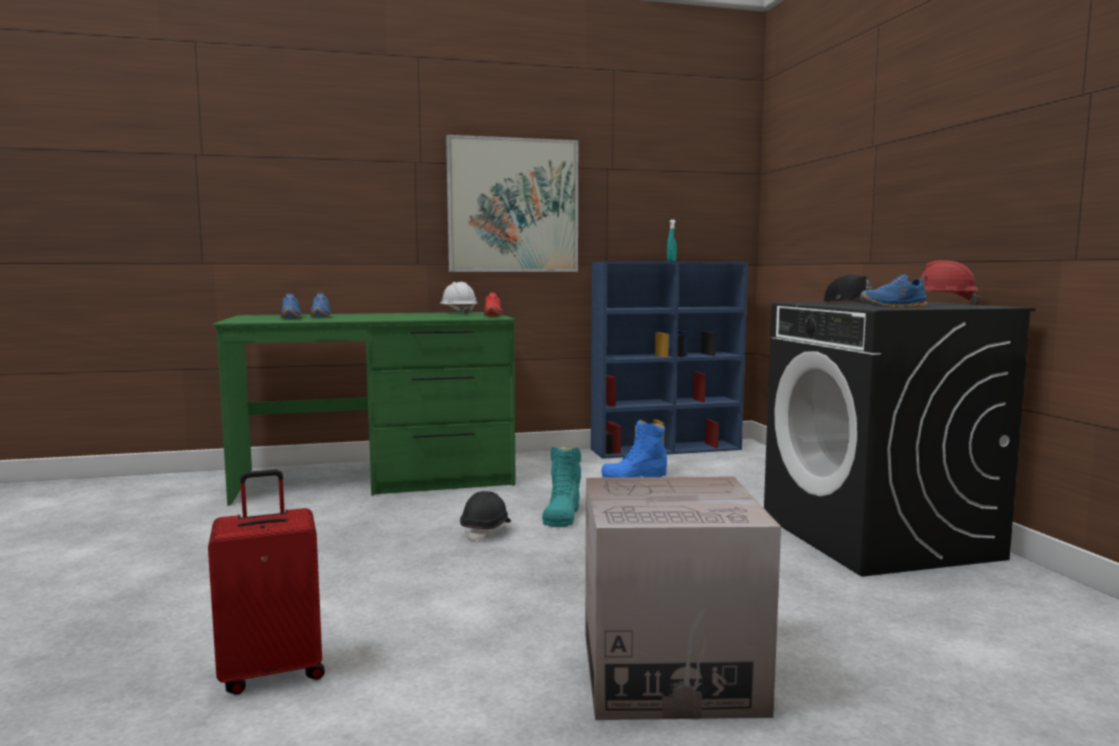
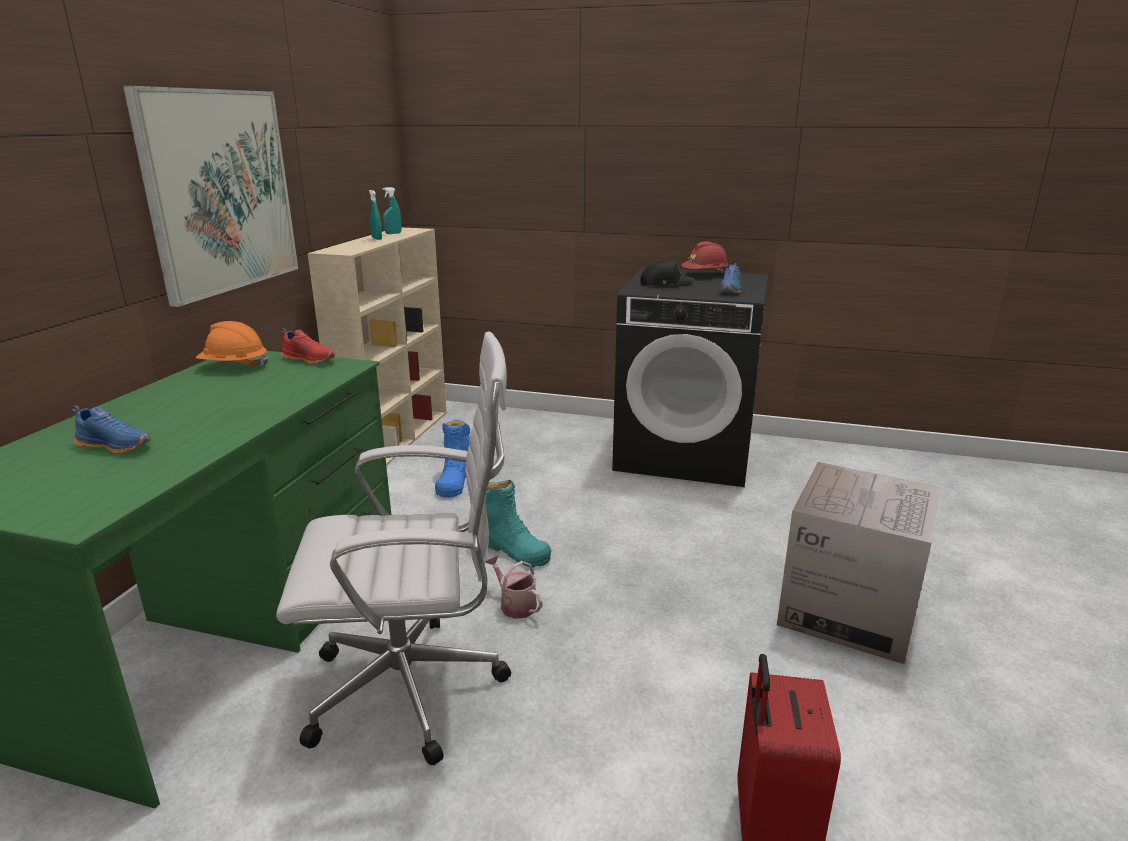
camera: 60 degrees left, 15 degrees up
blue shoe [281,294,302,318] -> none
white hard hat [441,282,478,314] -> orange hard hat [196,321,268,367]
black hard hat [460,491,511,542] -> watering can [485,555,543,619]
blue bookcase [591,261,748,459] -> beige bookcase [308,228,447,466]
none -> white office chair [276,332,511,766]
none -> turquoise spray bottle [383,187,402,234]

